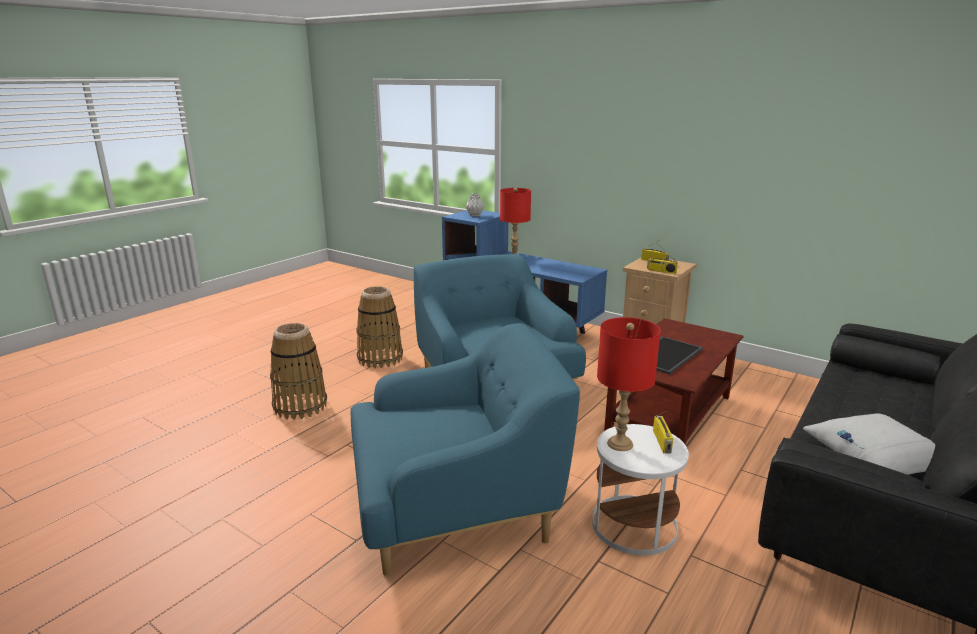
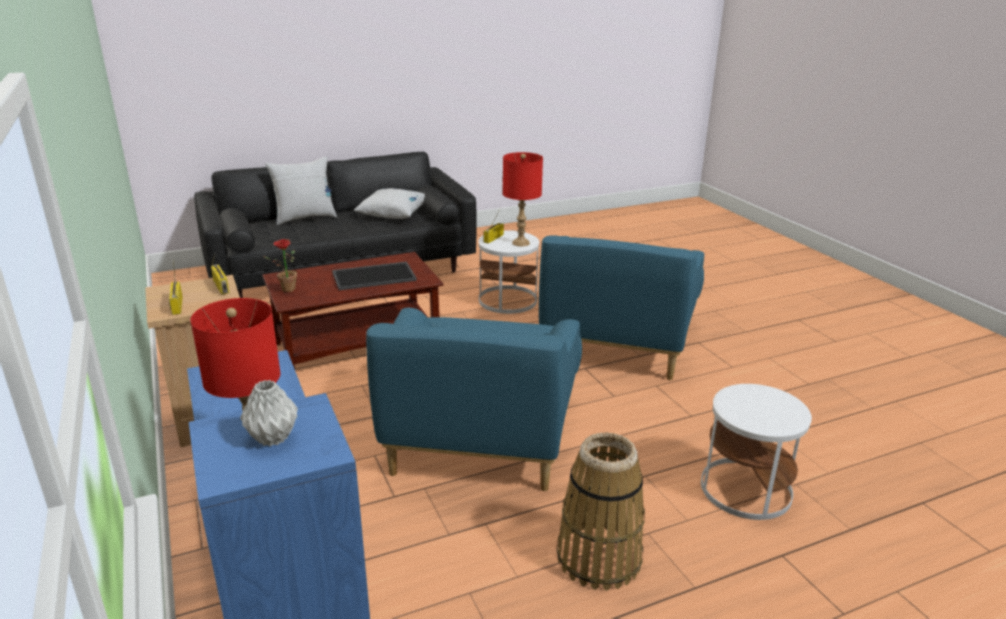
camera: 150 degrees left, 5 degrees up
basket [270,323,327,420] -> white side table [701,384,812,520]
blue armchair [351,323,580,576] -> blue armchair turned 90 degrees counterclockwise [539,235,704,380]
none -> potted plant [263,239,297,293]
none -> grey pillow [265,157,337,225]

